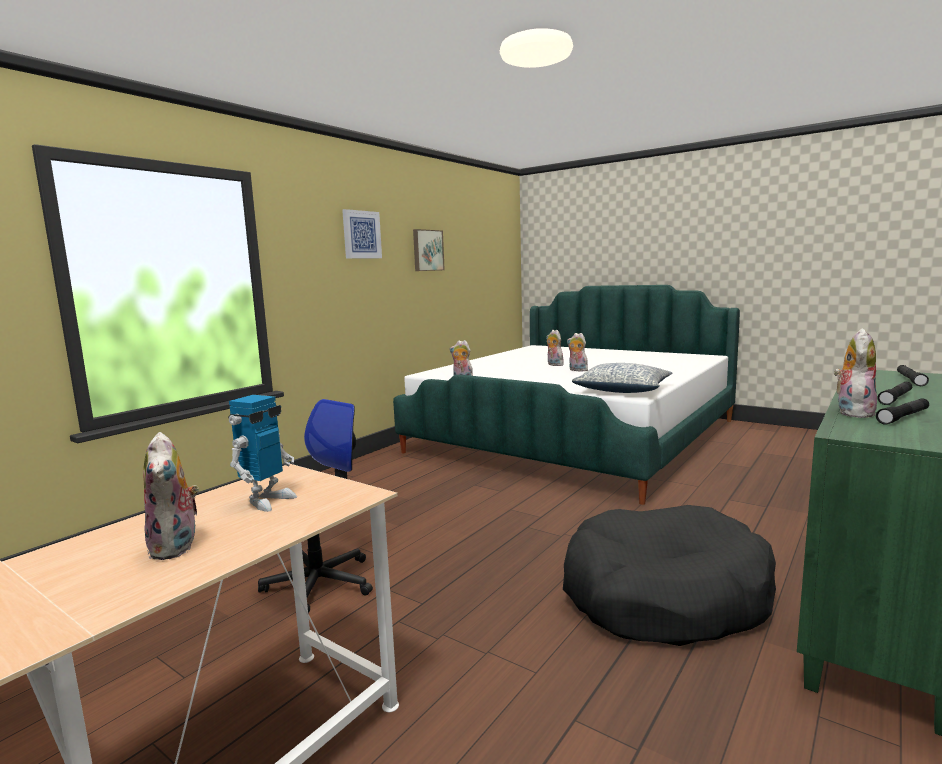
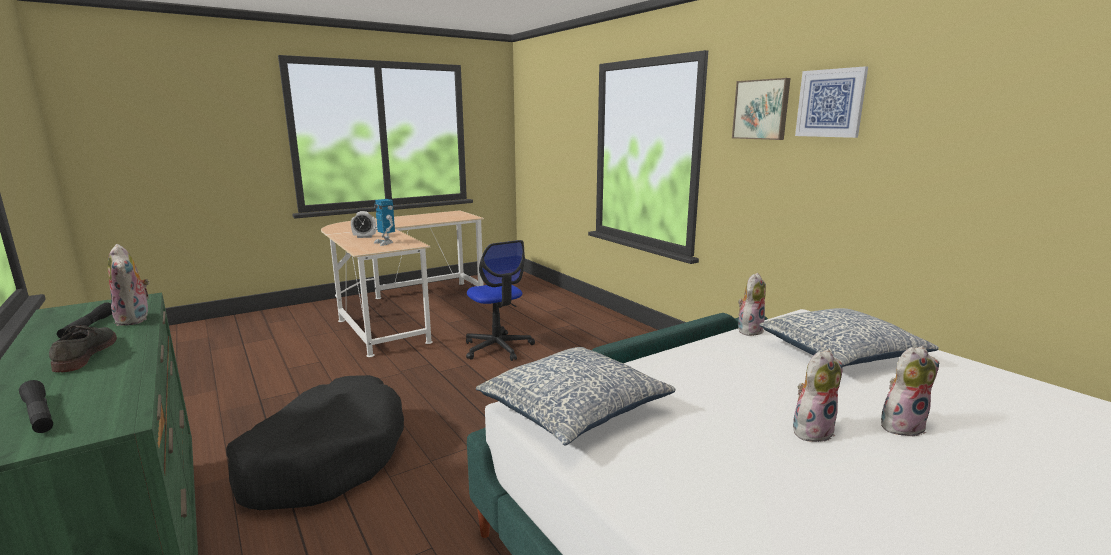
camera: 110 degrees right, 5 degrees up
plush toy [143,432,199,560] -> alarm clock [351,211,376,238]
picture [413,229,445,271] -> picture moved to [732,78,791,140]
black flashlight [877,382,912,405] -> grey shoe [49,325,117,372]
none -> pillow [759,308,939,367]

